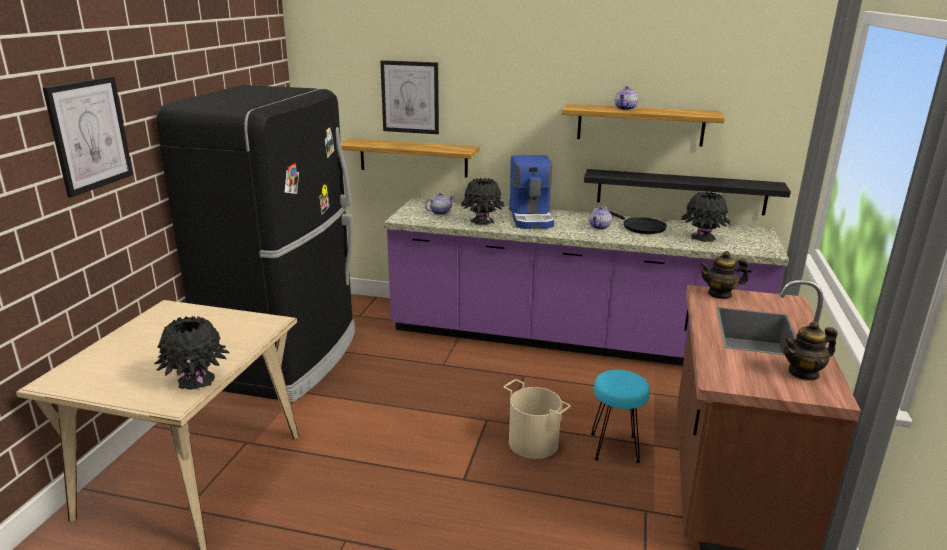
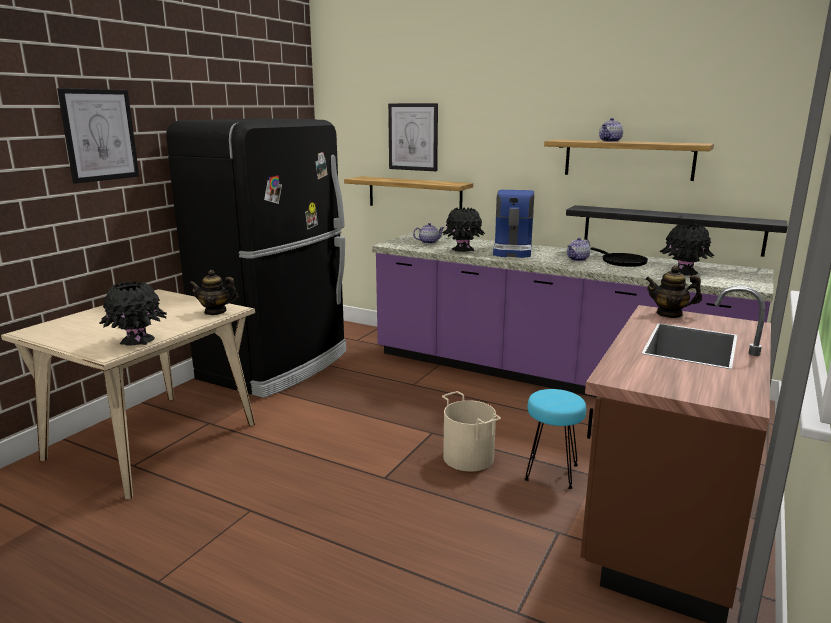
camera: 15 degrees right, 5 degrees down
teapot [784,321,837,381] -> teapot moved to [189,270,239,315]

